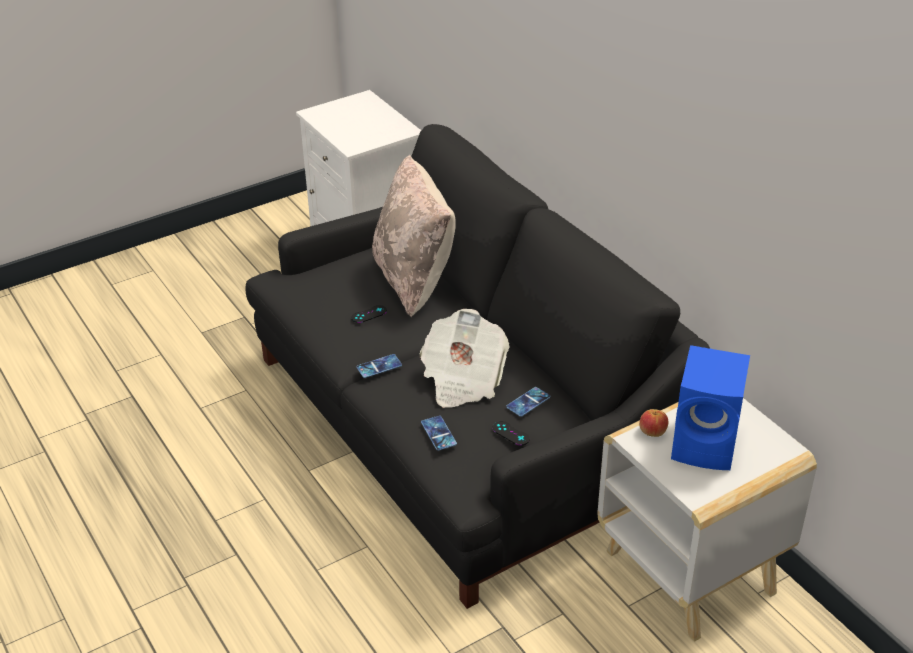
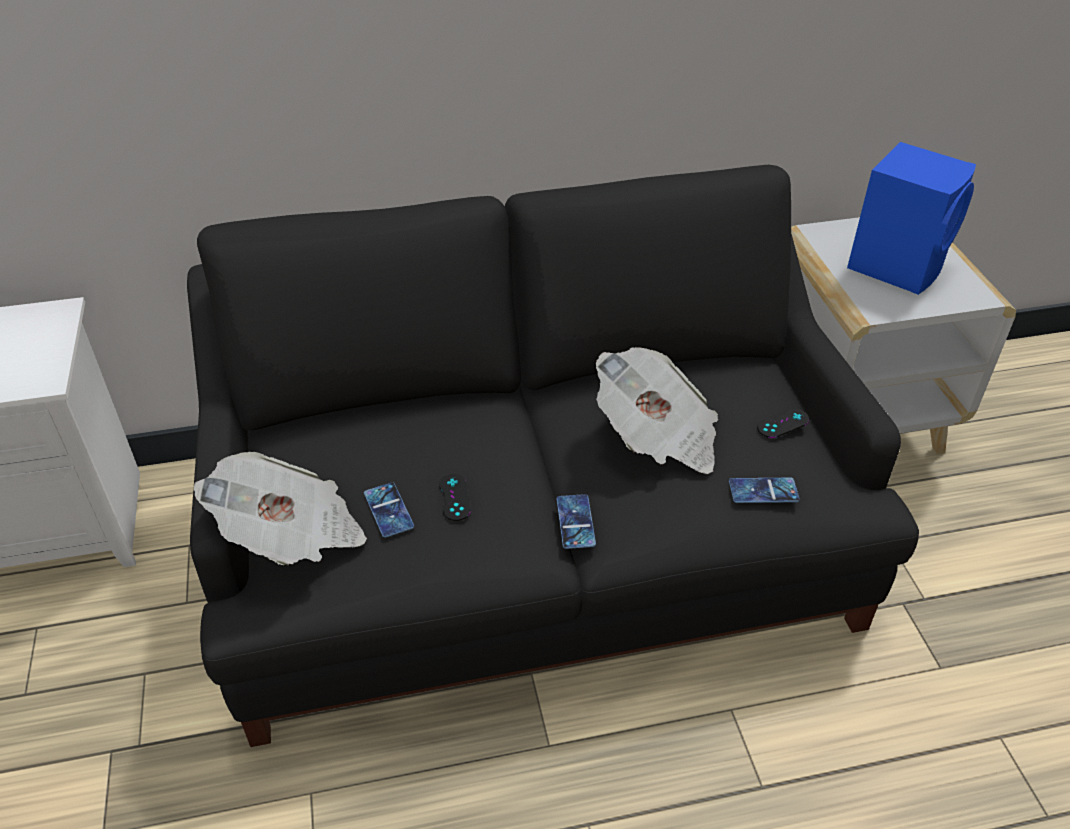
camera: 70 degrees left, 5 degrees up
beige pillow [372,155,456,317] -> none
phone [506,387,550,417] -> phone moved to [364,482,414,538]
apple [639,409,668,437] -> none
none -> newspaper [194,452,367,566]

